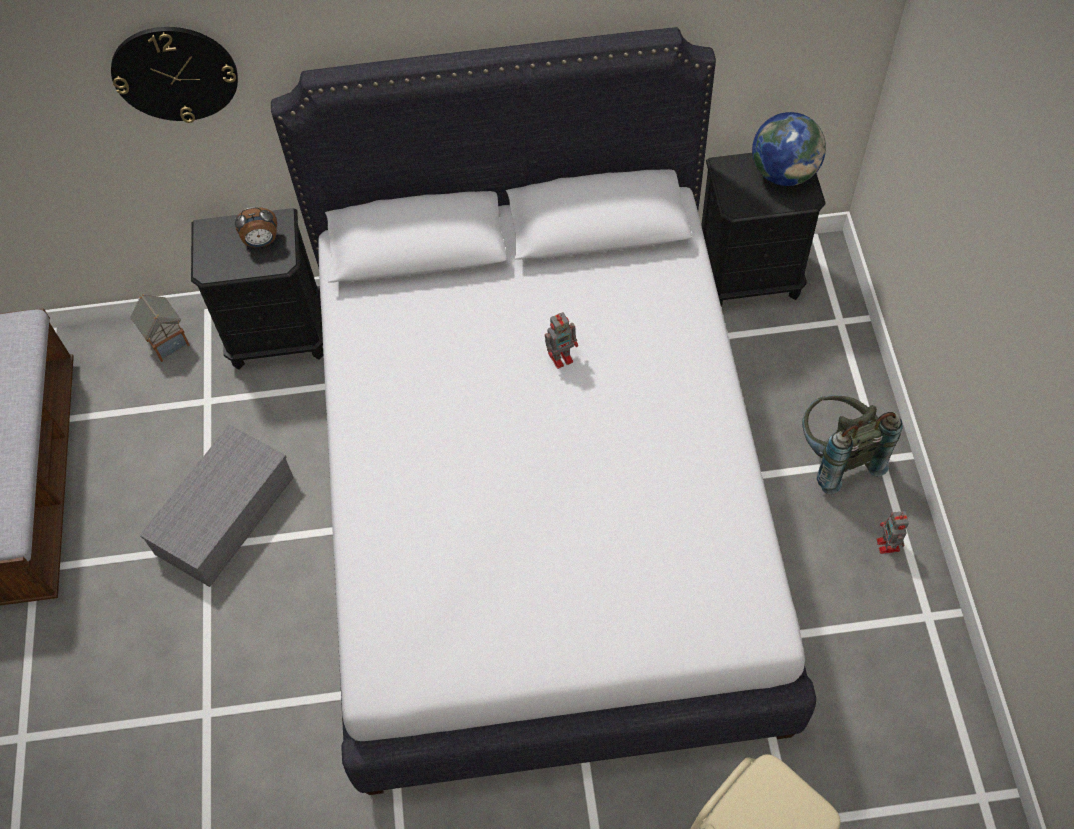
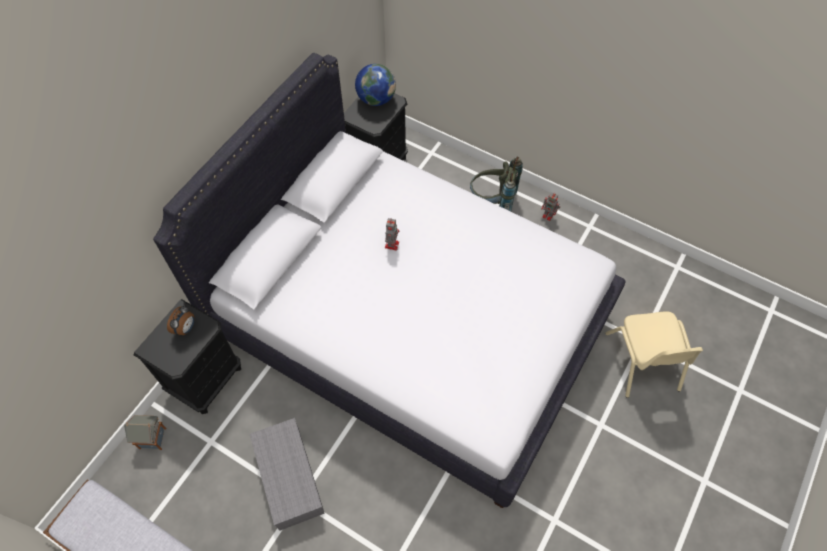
camera: 55 degrees left, 0 degrees up
wall clock [111,27,238,123] -> none

